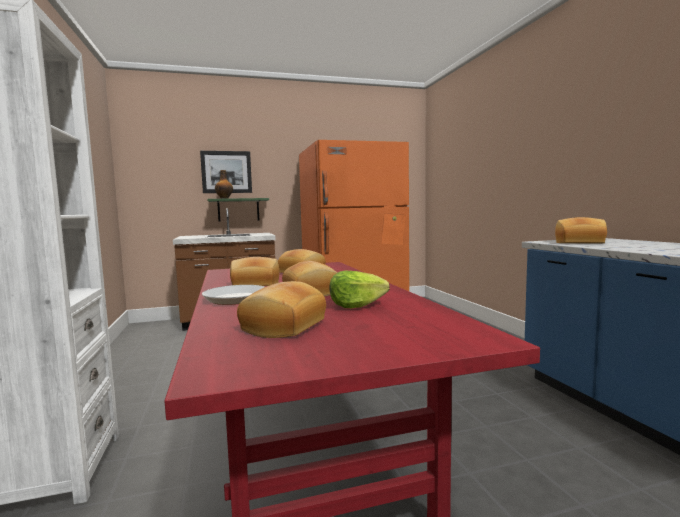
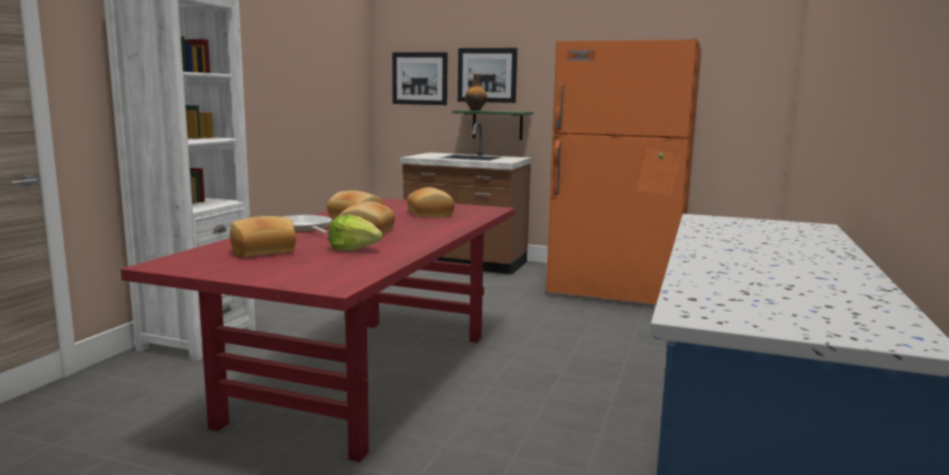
camera: 35 degrees right, 5 degrees up
bread [555,217,607,243] -> none
none -> picture [392,52,448,105]

